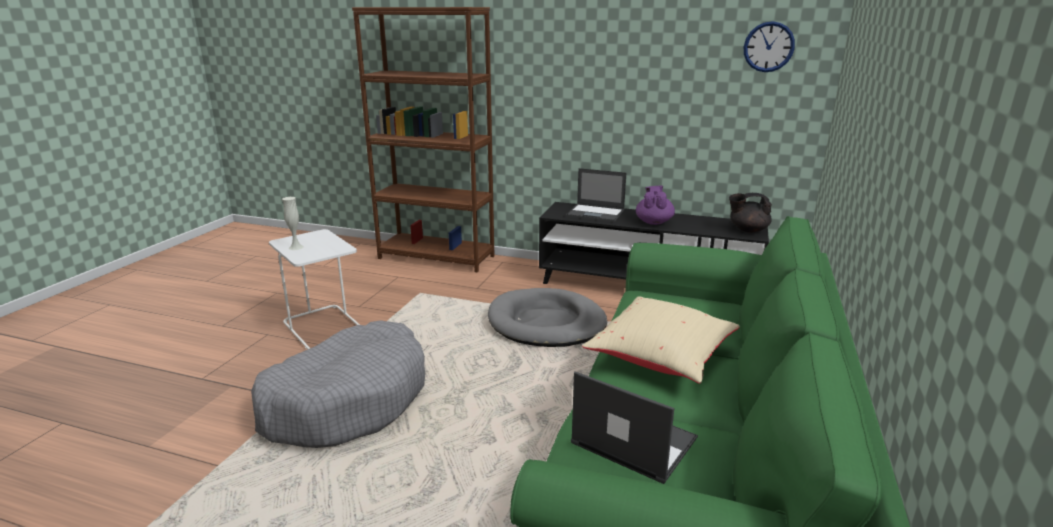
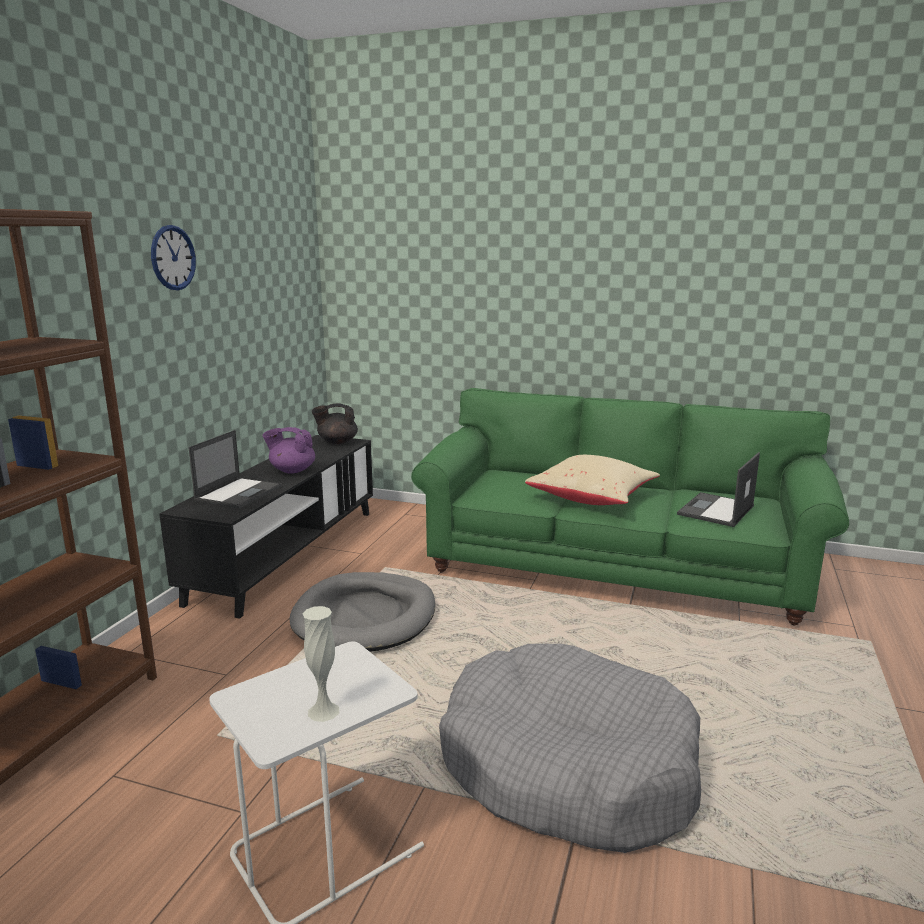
camera: 90 degrees left, 5 degrees down
black teapot [729,193,772,233] -> black teapot turned 75 degrees clockwise [312,404,358,444]
wall clock [744,21,795,72] -> wall clock moved to [151,225,196,290]

